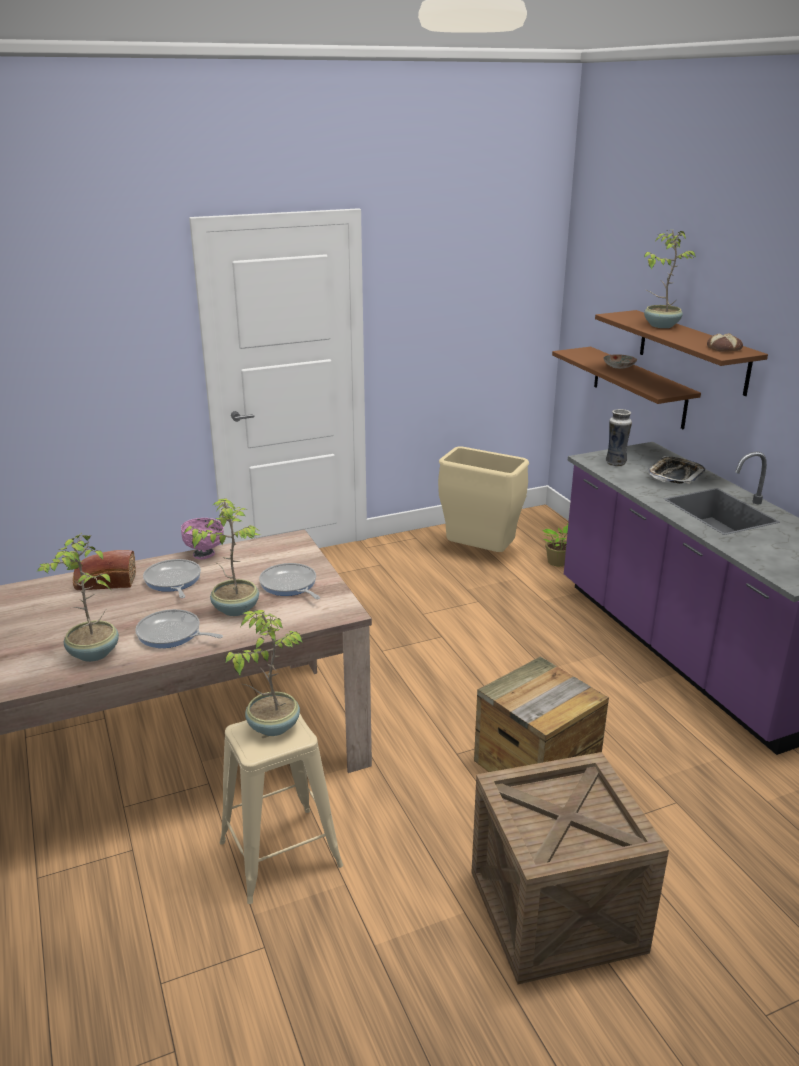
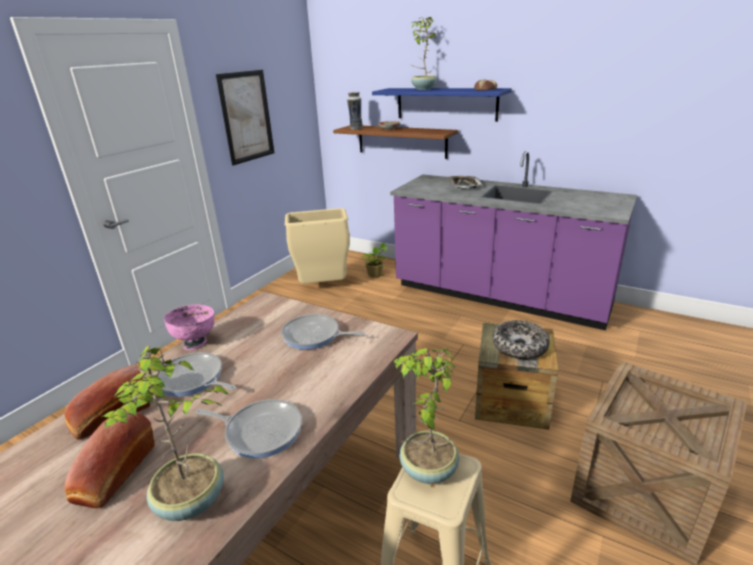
camera: 35 degrees left, 0 degrees up
frying pan [135,609,223,648] -> frying pan turned 150 degrees counterclockwise [196,399,302,459]
potted plant [184,498,260,616] -> none
brown shelf [595,310,768,396] -> blue shelf [372,88,512,122]
vase [606,409,632,466] -> vase moved to [347,92,363,130]
none -> bread [65,411,155,508]
none -> picture [216,70,274,165]
none -> bowl [492,320,550,359]

